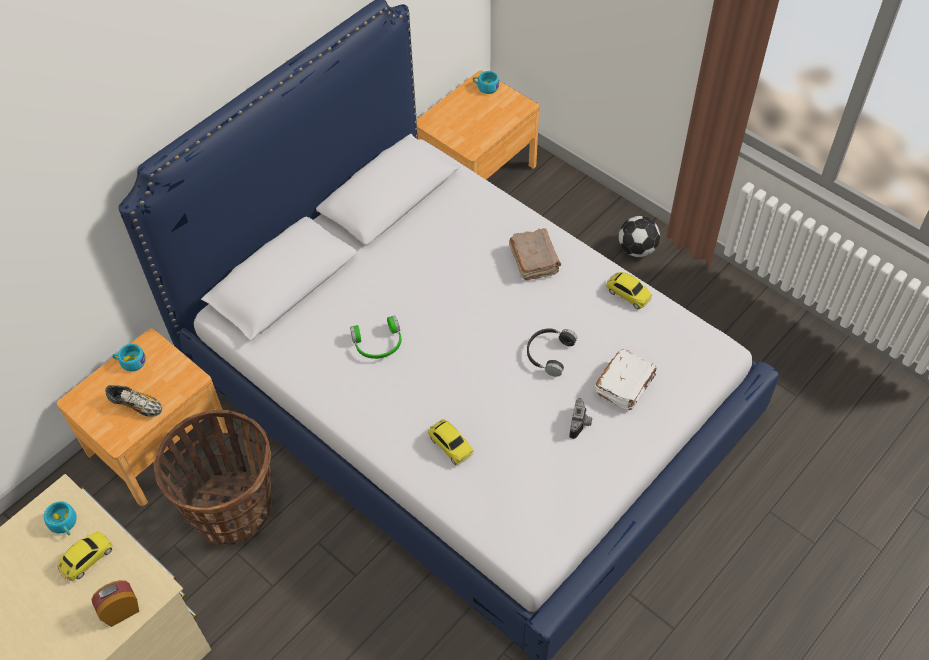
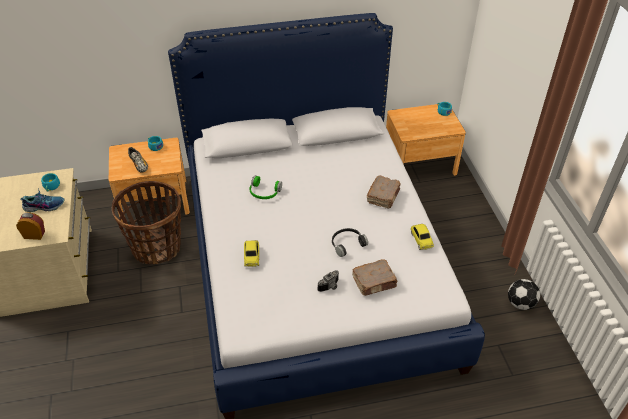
camera: 35 degrees right, 10 degrees down
toy car [57,531,113,581] -> shoe [20,188,64,212]
white book [595,349,657,410] -> brown book [352,259,398,296]
football [619,216,660,257] -> football moved to [508,279,540,310]

